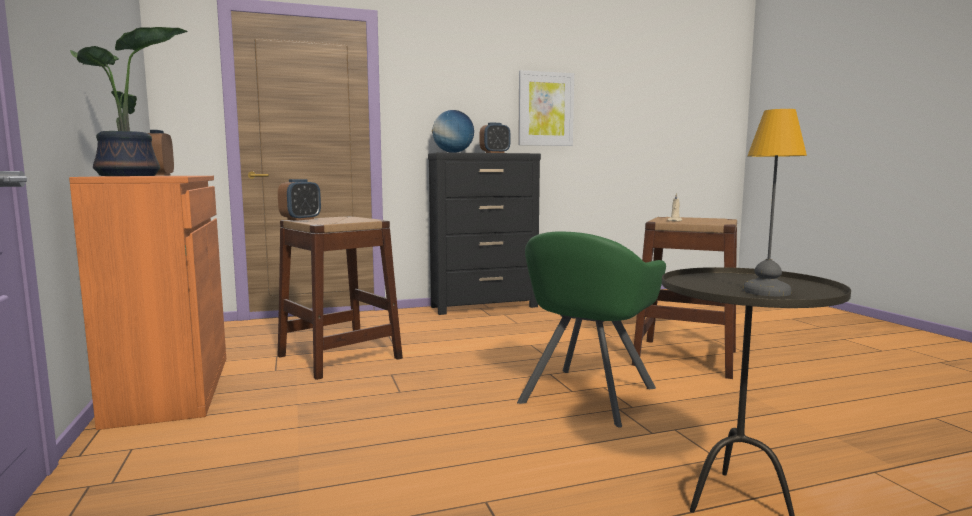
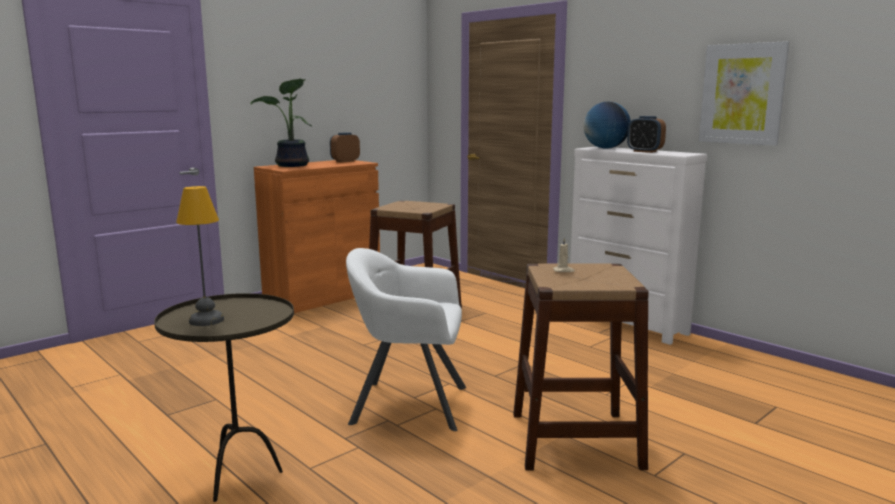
camera: 65 degrees right, 5 degrees up
alarm clock [278,179,321,221] -> none
black dresser [428,152,541,315] -> white dresser [570,147,707,345]
green armchair [517,231,666,428] -> white armchair [346,248,466,431]

